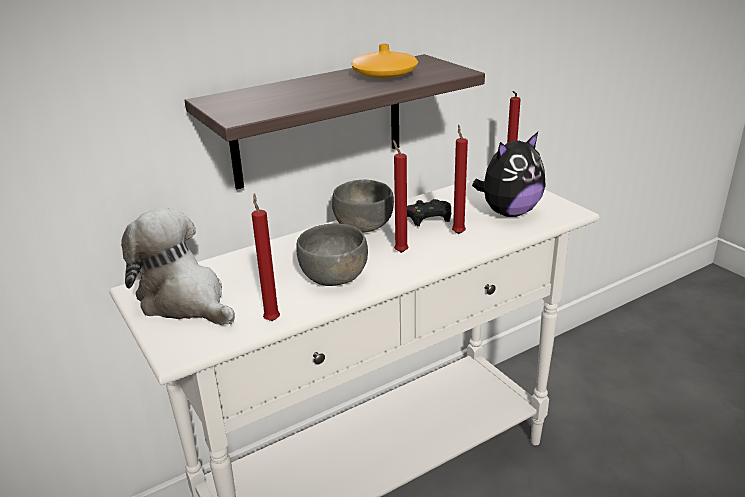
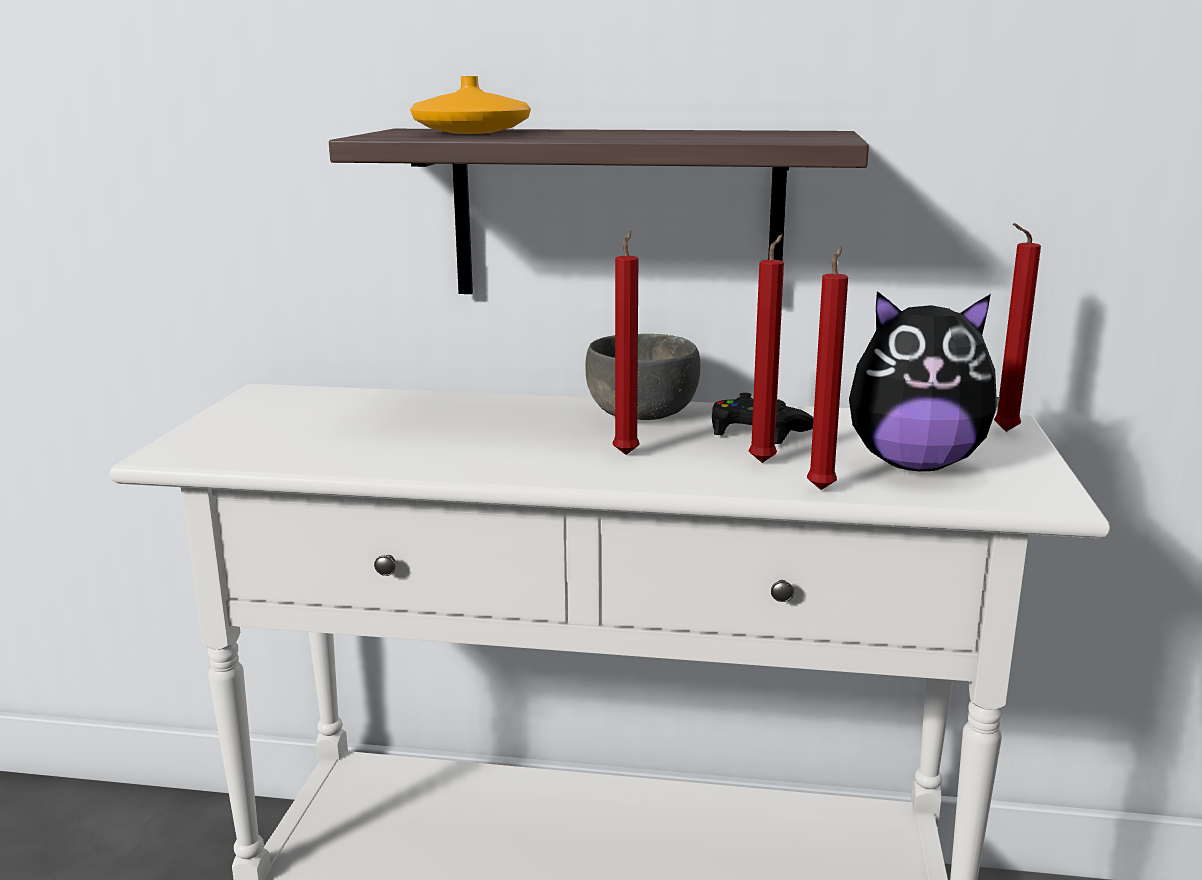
camera: 40 degrees right, 10 degrees down
plush toy [121,208,235,325] -> none
red candle [252,194,280,321] -> red candle moved to [807,246,848,490]
grey bowl [296,223,368,286] -> none
orange vase [351,44,418,79] -> orange vase moved to [410,76,531,134]

